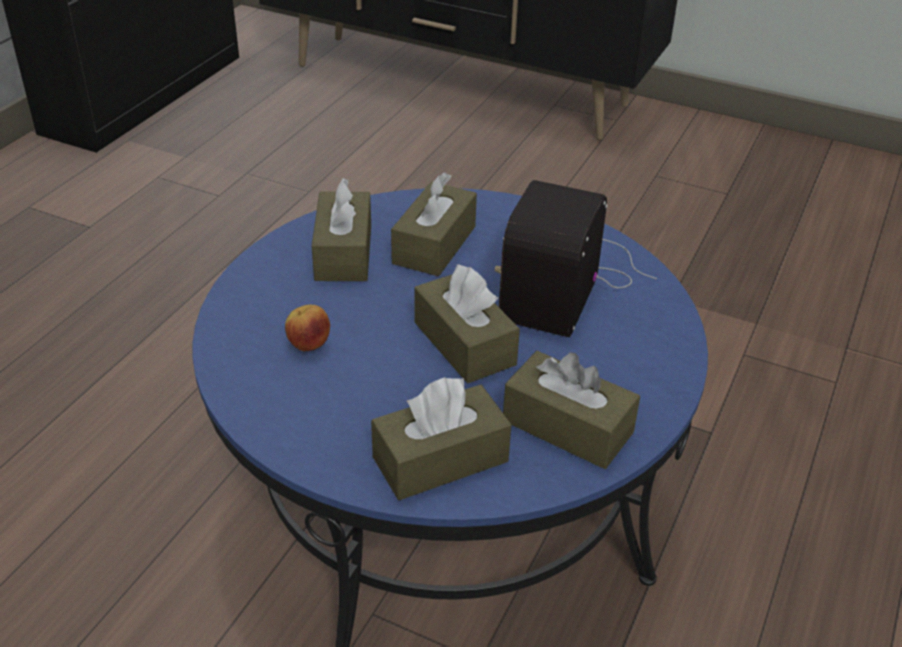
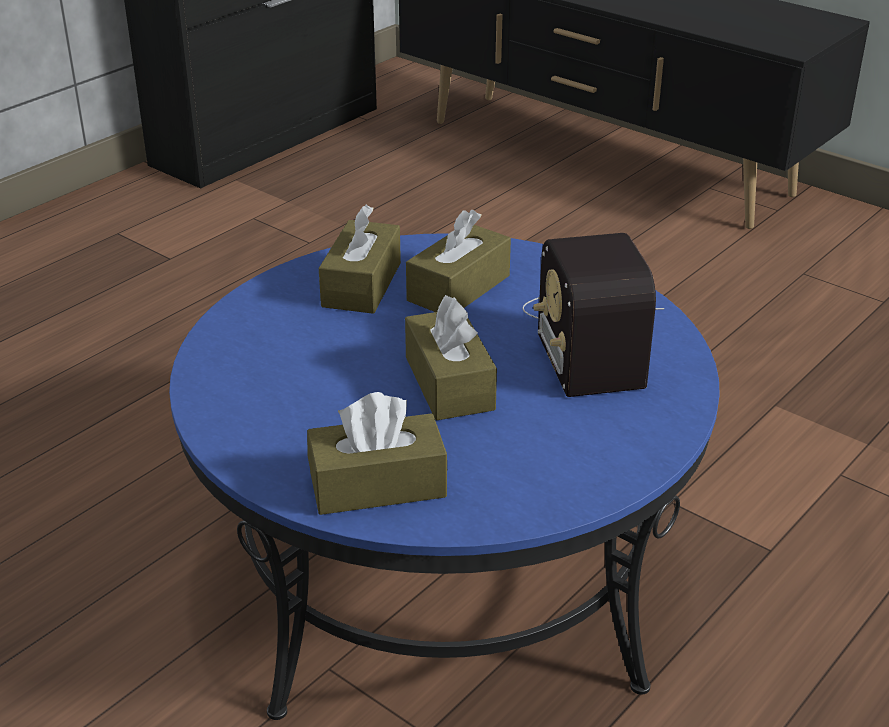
camera: 15 degrees right, 5 degrees down
apple [285,305,330,351] -> none
radio [495,180,657,337] -> radio turned 45 degrees counterclockwise [522,233,664,397]
brown tissue box [503,351,640,469] -> none

